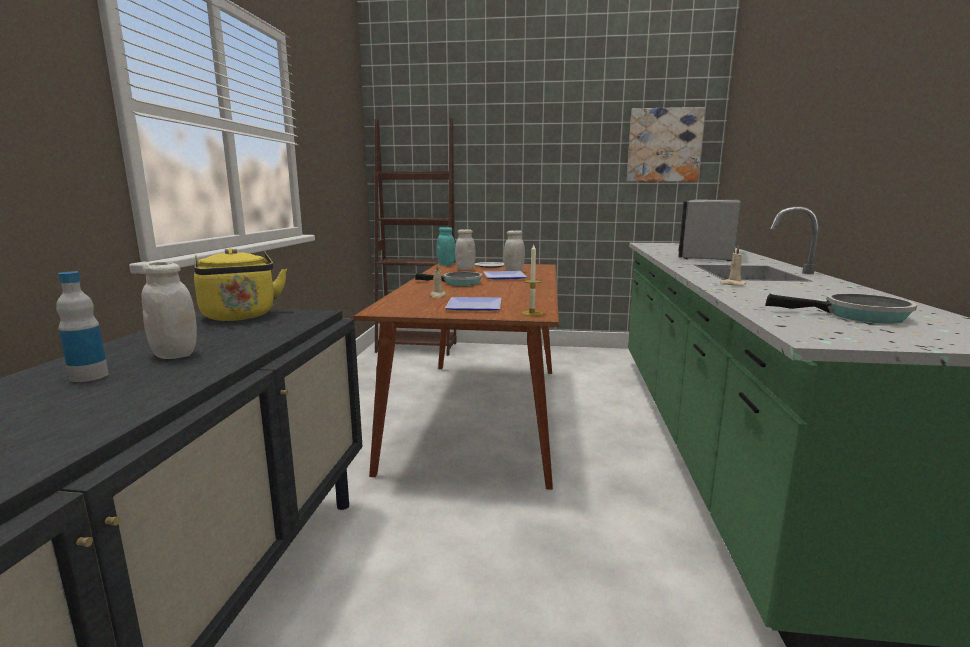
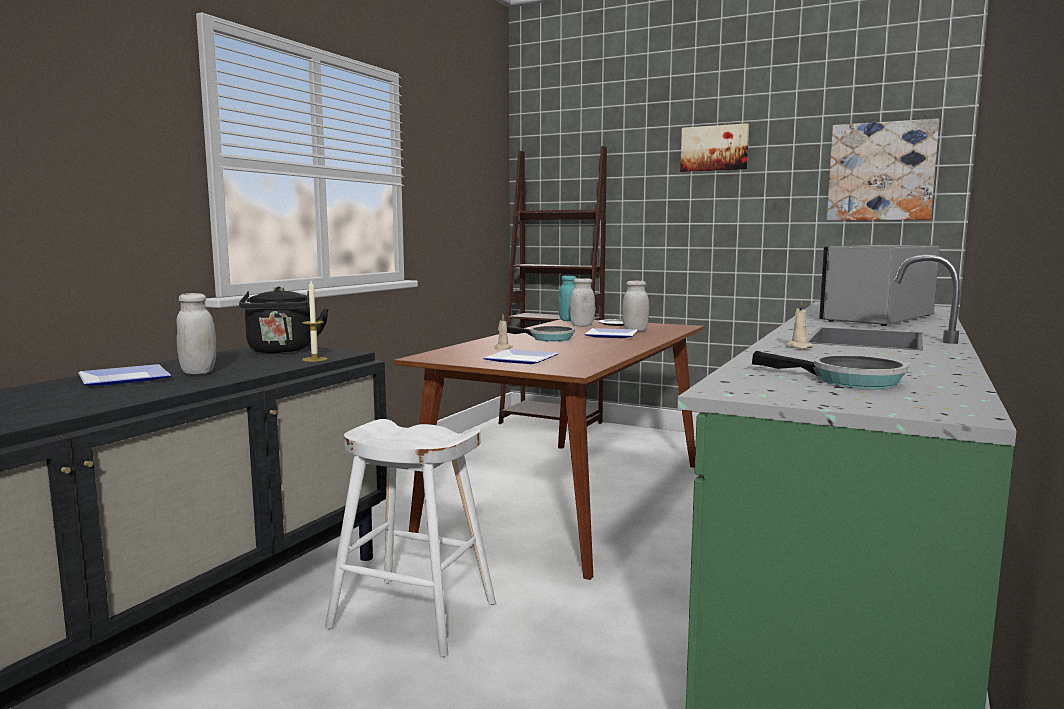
camera: 20 degrees right, 5 degrees down
bottle [56,272,109,382] -> plate [78,364,171,386]
yellow kettle [194,248,287,321] -> black kettle [239,287,329,353]
candle [522,245,543,316] -> candle moved to [302,281,328,362]
none -> white stool [325,419,496,657]
none -> picture [680,123,749,172]

